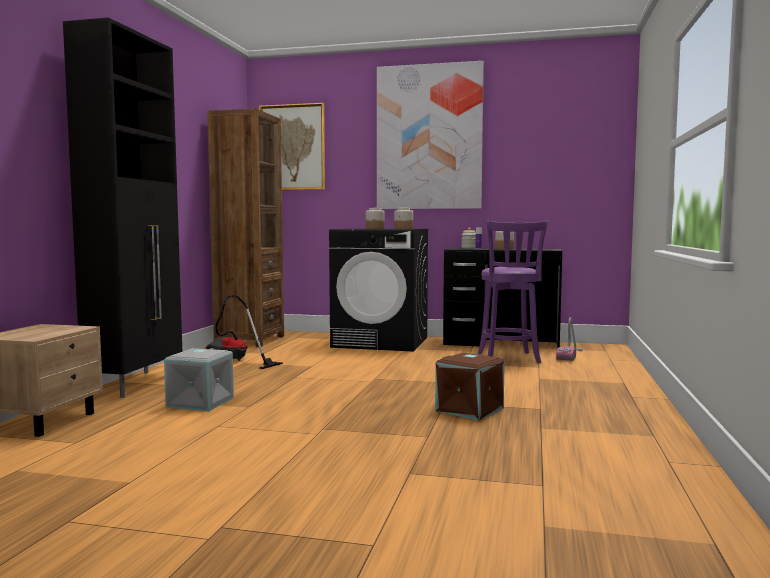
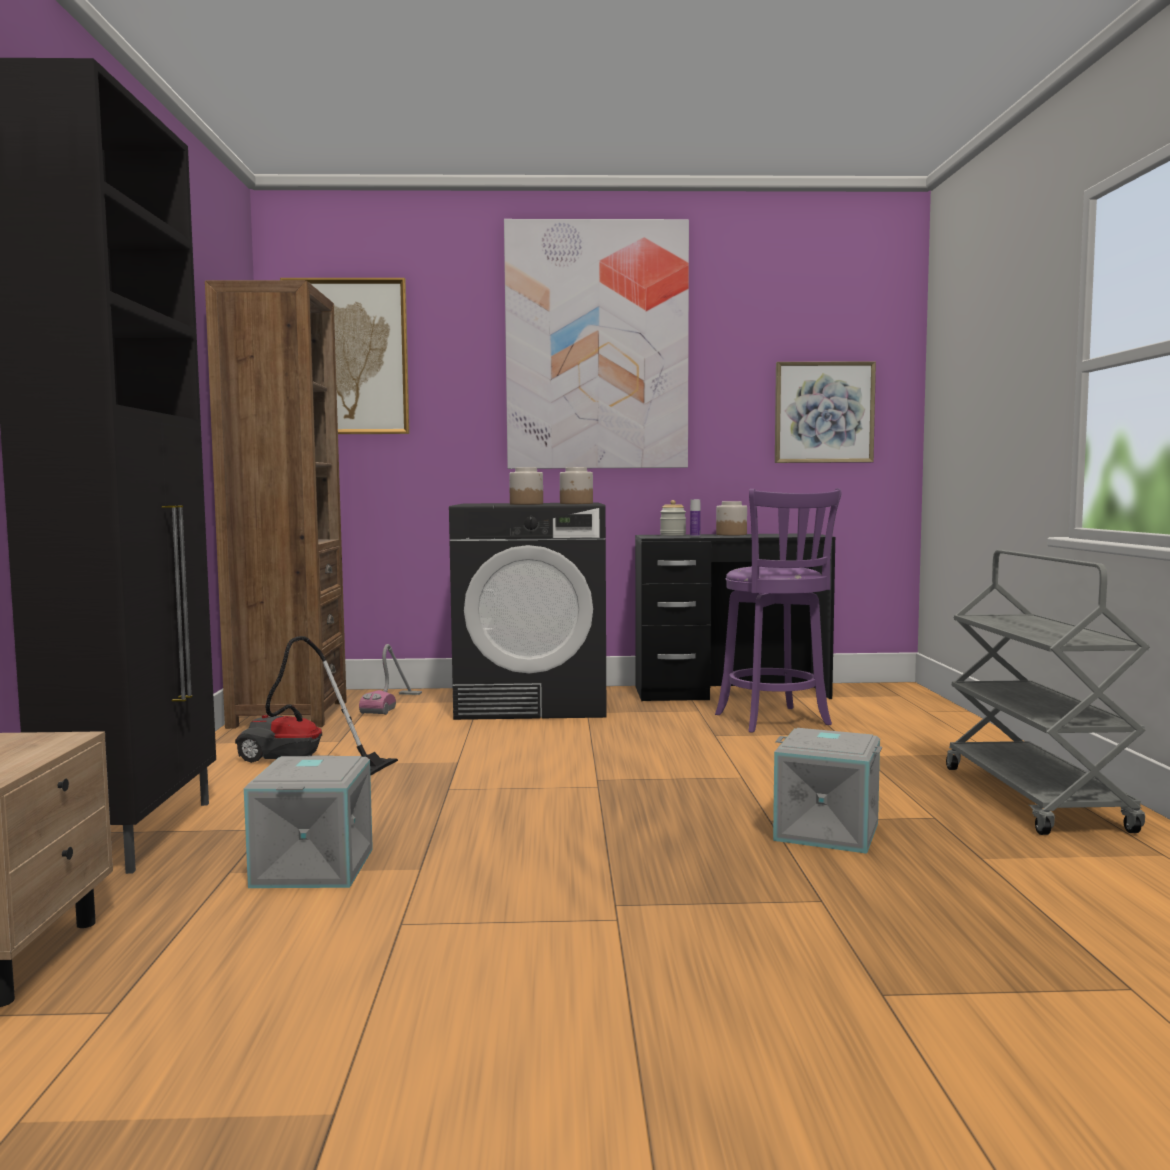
camera: 15 degrees left, 0 degrees up
brown storage box [435,352,505,421] -> grey storage box [773,728,882,854]
vacuum cleaner [556,317,583,361] -> vacuum cleaner moved to [359,644,422,715]
none -> picture [775,361,876,463]
none -> grey cart [946,550,1150,835]

